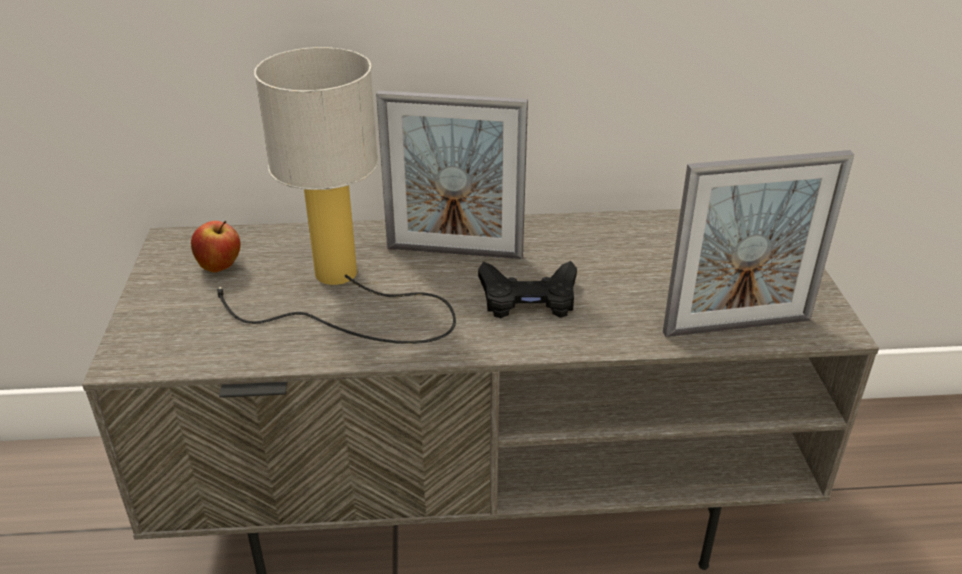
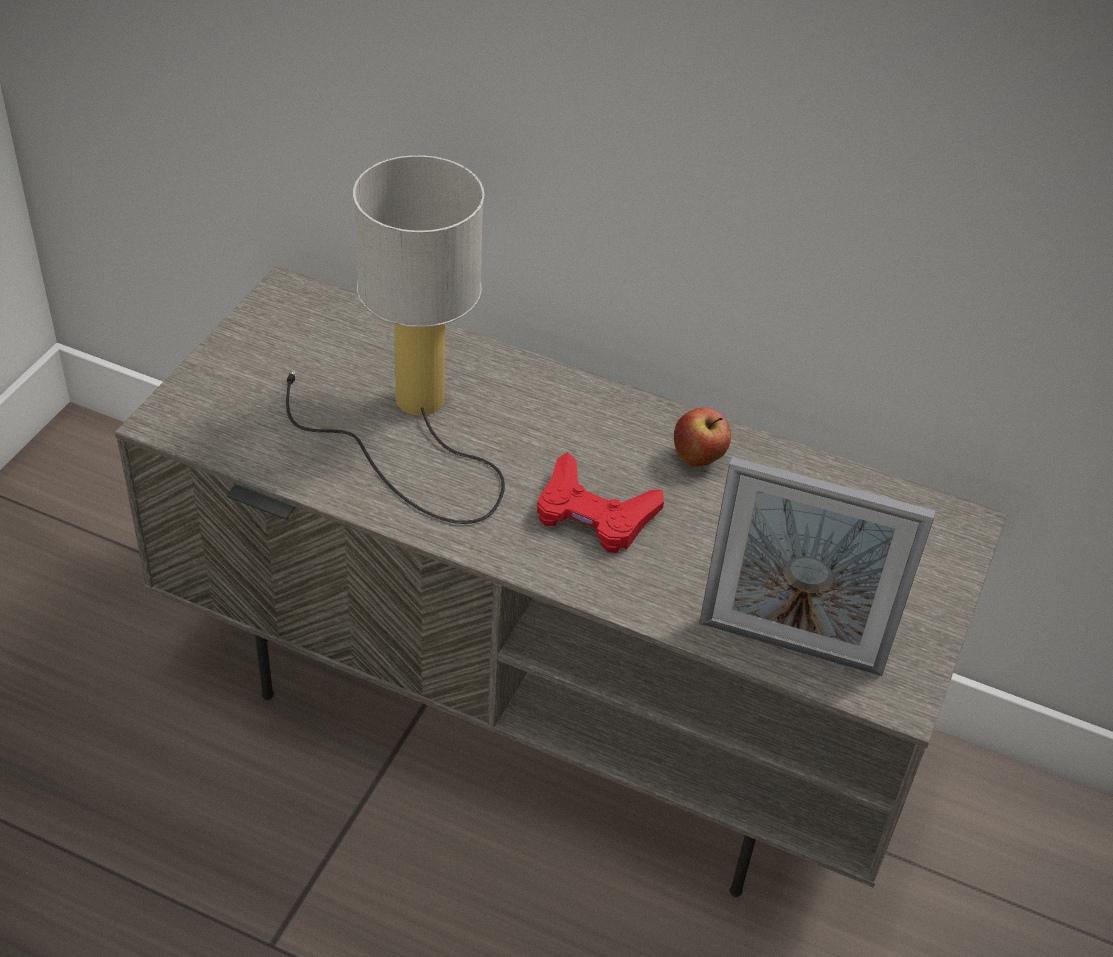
camera: 25 degrees right, 10 degrees up
apple [191,221,241,272] -> apple moved to [674,408,731,467]
picture frame [376,91,528,259] -> none
black game controller [478,261,577,318] -> red game controller [537,452,664,553]

